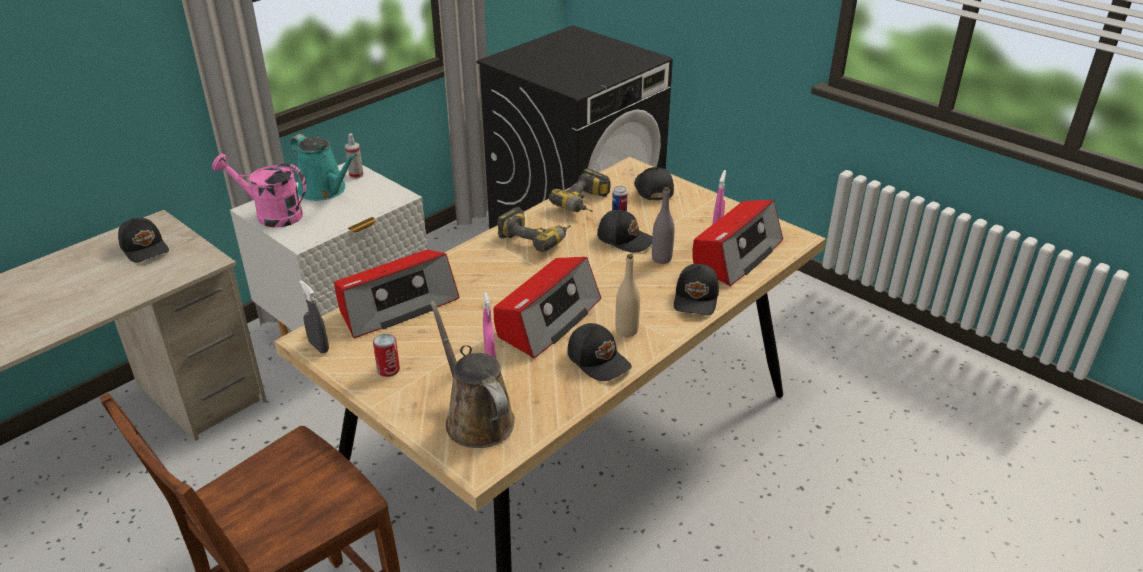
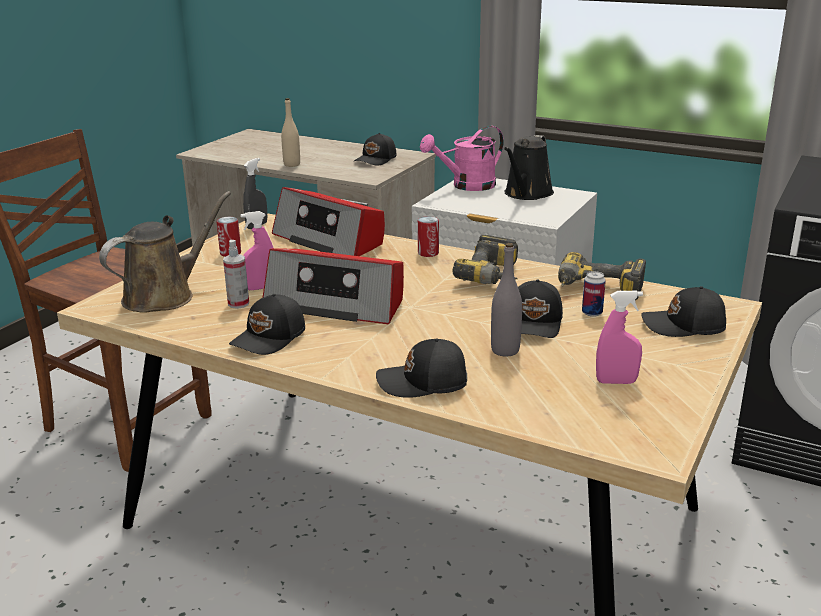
camera: 75 degrees right, 10 degrees down
pink watering can [212,154,306,227] -> pink watering can turned 120 degrees counterclockwise [420,126,504,191]
turquoise watering can [290,134,357,201] -> black watering can [504,135,554,200]
spray bottle [345,133,363,179] -> spray bottle moved to [223,240,249,309]
beige bottle [615,254,640,337] -> beige bottle moved to [281,98,300,167]
black cap [635,167,674,200] -> black cap turned 150 degrees counterclockwise [641,286,726,337]
radio [692,200,783,286] -> none
none -> can [418,216,439,257]

